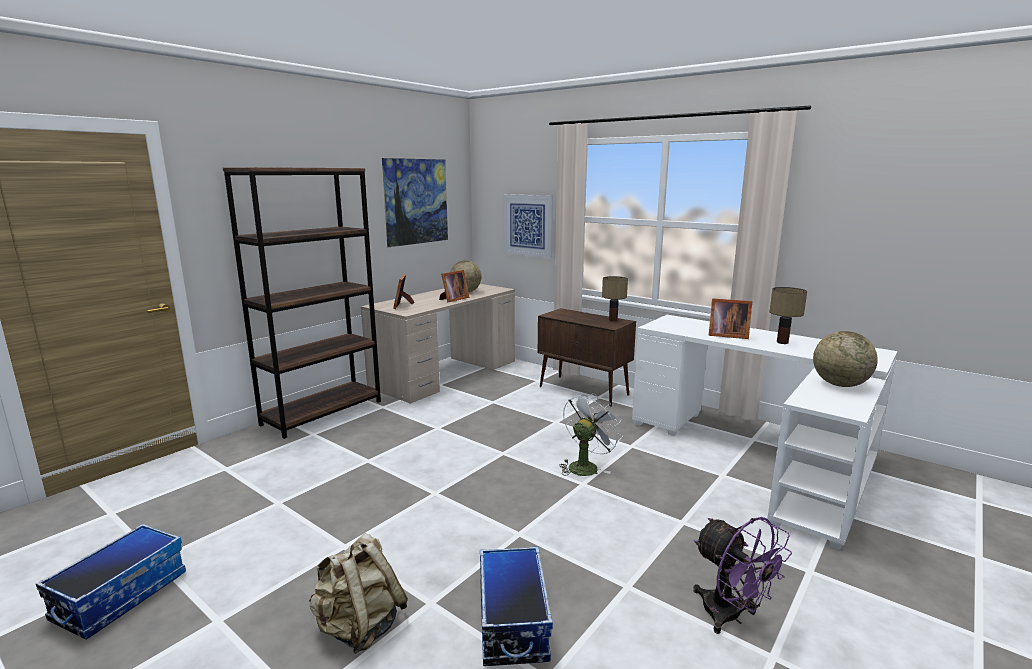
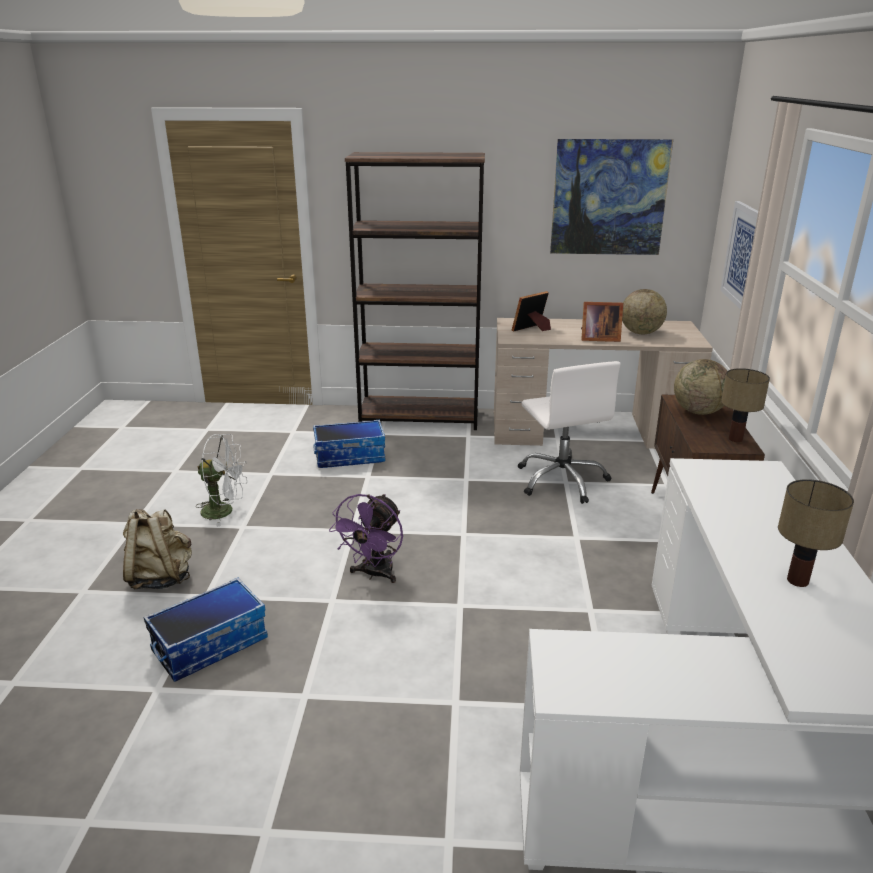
camera: 55 degrees right, 10 degrees up
storage box [36,524,186,640] -> storage box moved to [313,420,385,468]
white fan [559,393,622,476] -> white fan moved to [195,434,247,527]
purple fan [693,517,792,634] -> purple fan moved to [329,494,403,583]
picture frame [709,298,752,339] -> none
globe [813,331,878,387] -> globe moved to [674,359,727,415]
none -> white office chair [518,361,621,504]

